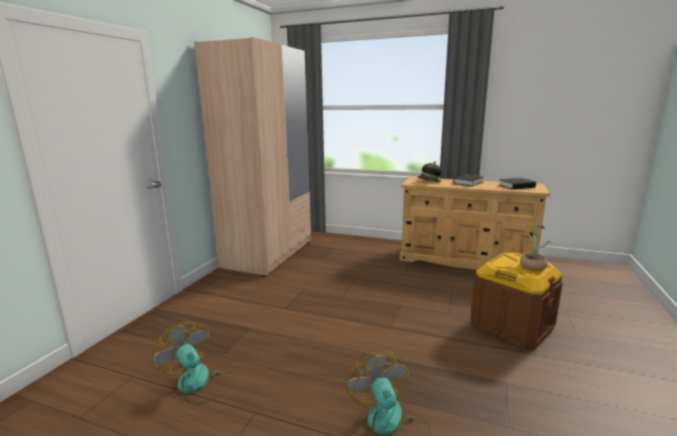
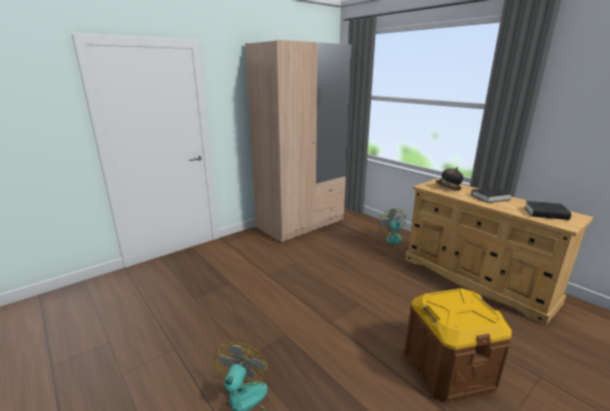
camera: 30 degrees right, 5 degrees up
fan [152,322,234,405] -> fan moved to [378,209,409,250]
potted plant [520,222,553,271] -> none

